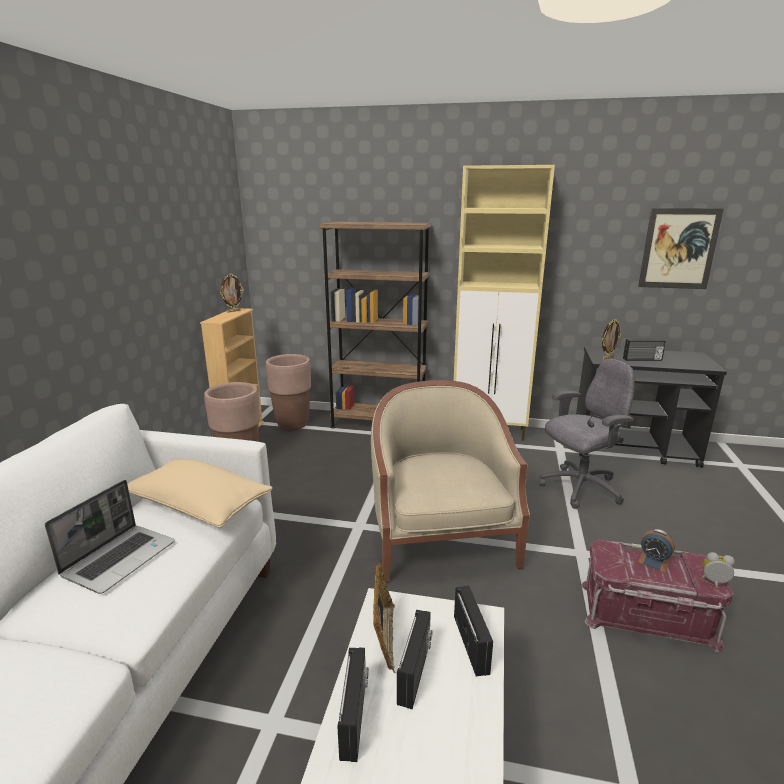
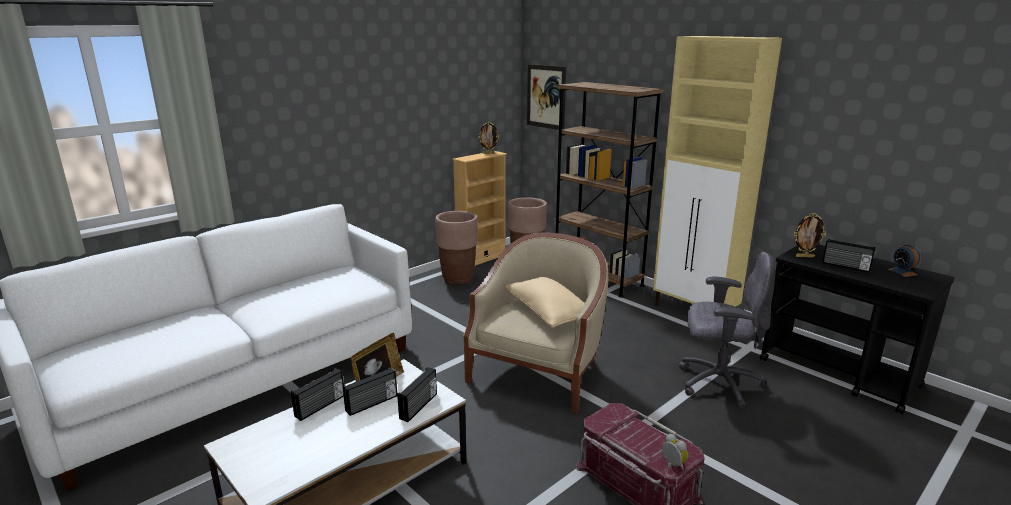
camera: 35 degrees right, 0 degrees up
laptop [45,480,175,594] -> none
beige pillow [128,459,273,528] -> beige pillow moved to [505,277,585,328]
picture [638,208,724,289] -> picture moved to [527,64,566,130]
alarm clock [638,529,675,573] -> alarm clock moved to [888,244,920,277]

